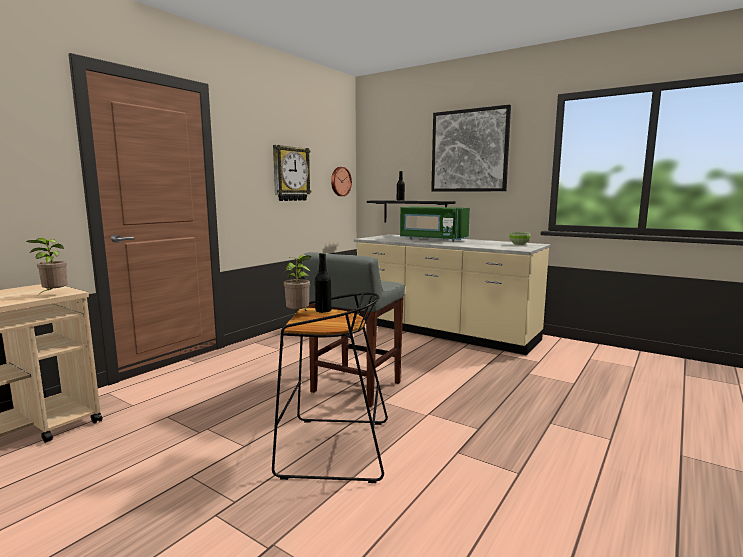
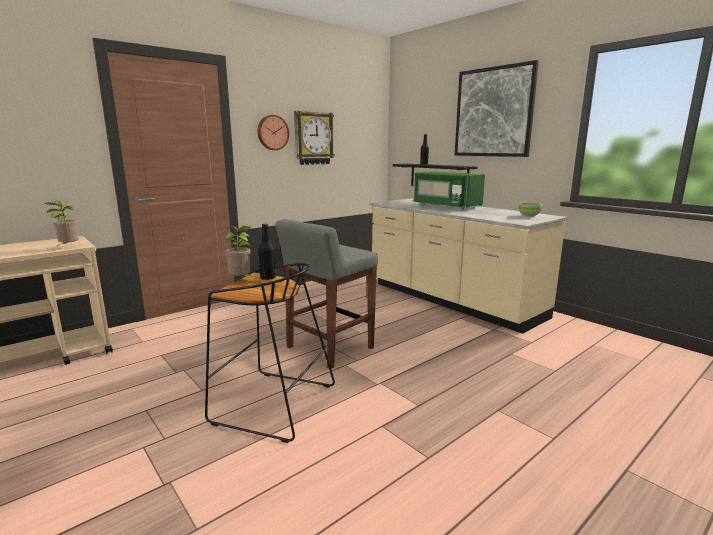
camera: 15 degrees right, 5 degrees up
wall clock [331,167,352,196] -> wall clock moved to [257,115,289,150]

